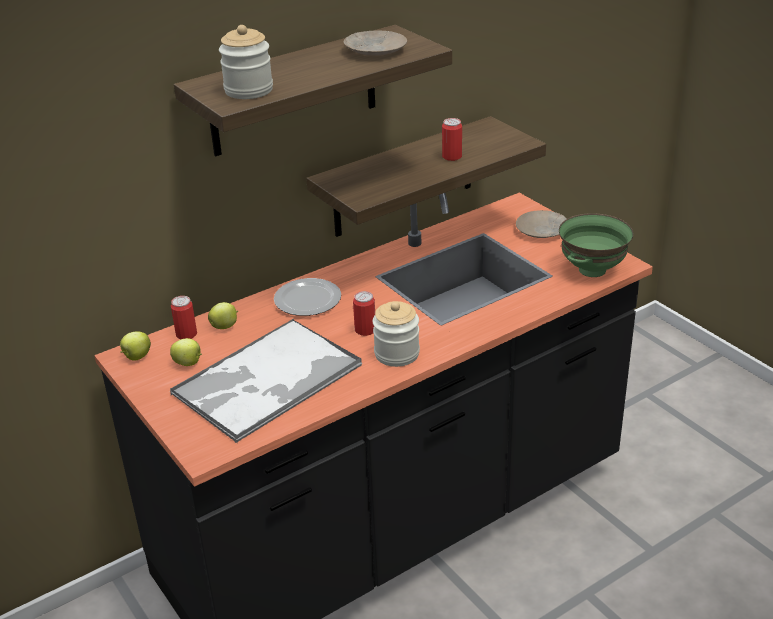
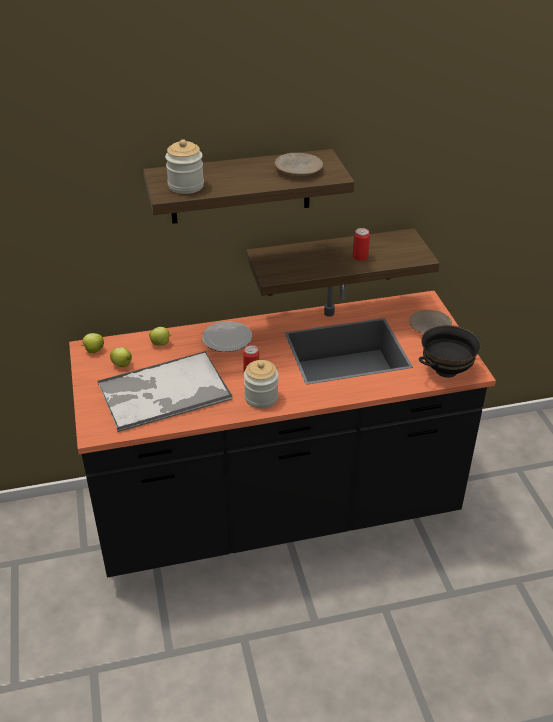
camera: 20 degrees right, 5 degrees up
can [171,296,197,339] -> none
green bowl [559,213,633,277] -> black bowl [419,325,481,378]

